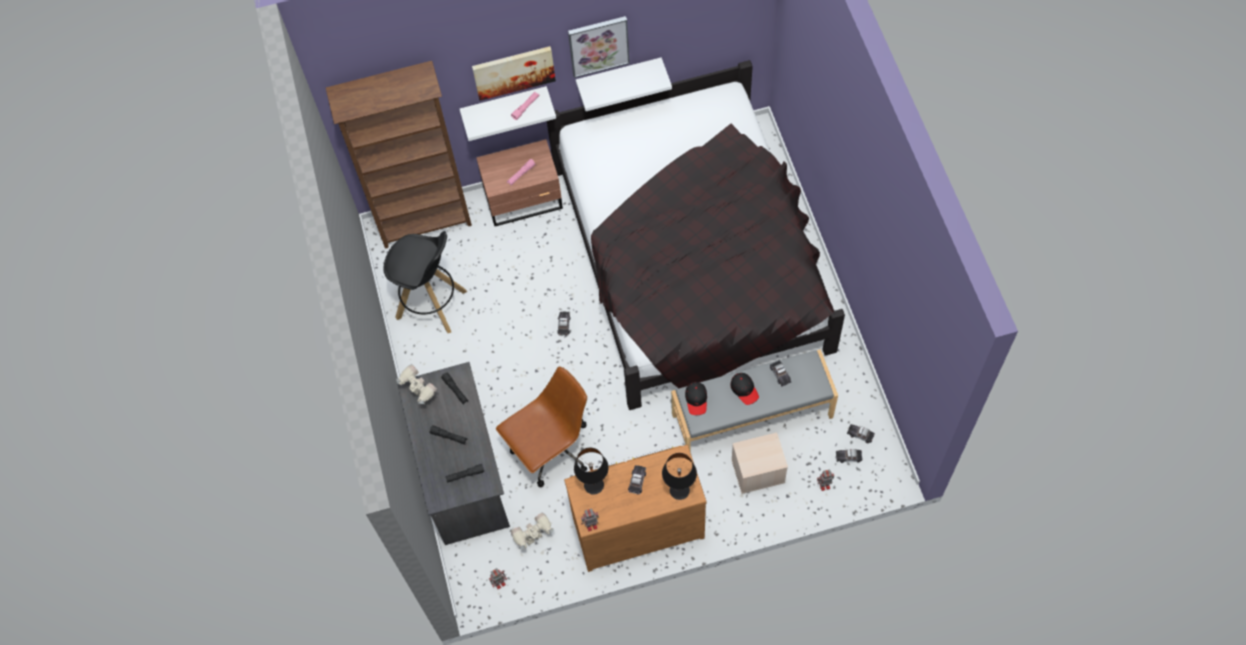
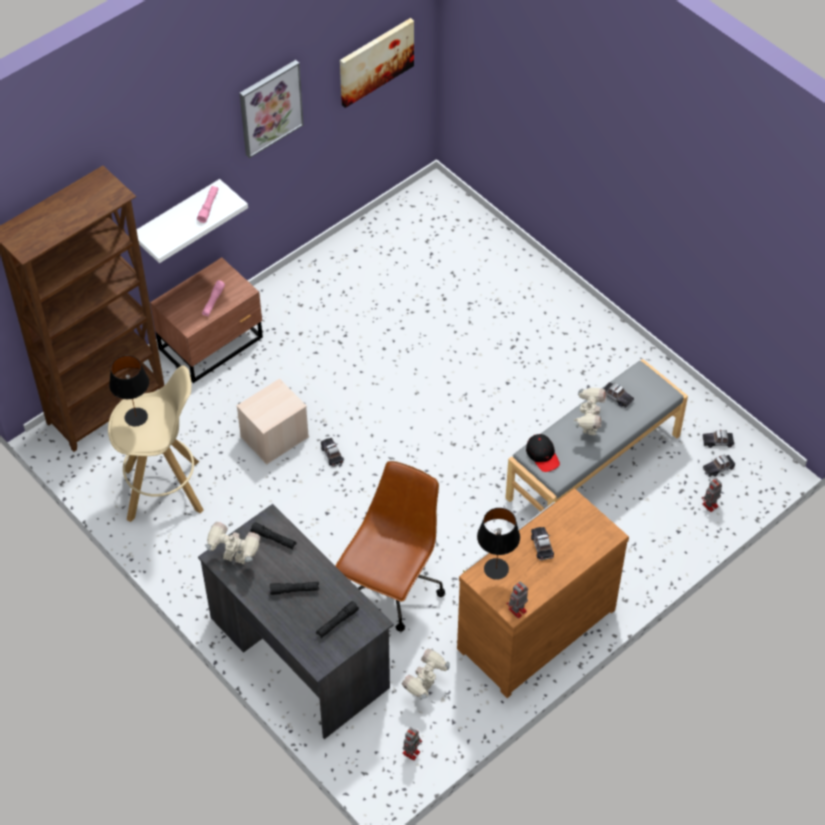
camera: 30 degrees left, 10 degrees down
black stool [383,231,467,333] -> beige stool [108,365,204,522]
picture [472,46,556,101] -> picture moved to [340,18,414,108]
black bed [547,60,845,410] -> none
white shelf [576,57,672,111] -> none
black table lamp [662,453,697,500] -> black table lamp moved to [109,355,149,426]
black cap [731,373,759,405] -> toy robot [573,388,606,435]
beige storage box [731,432,788,494] -> beige storage box moved to [236,378,309,464]

